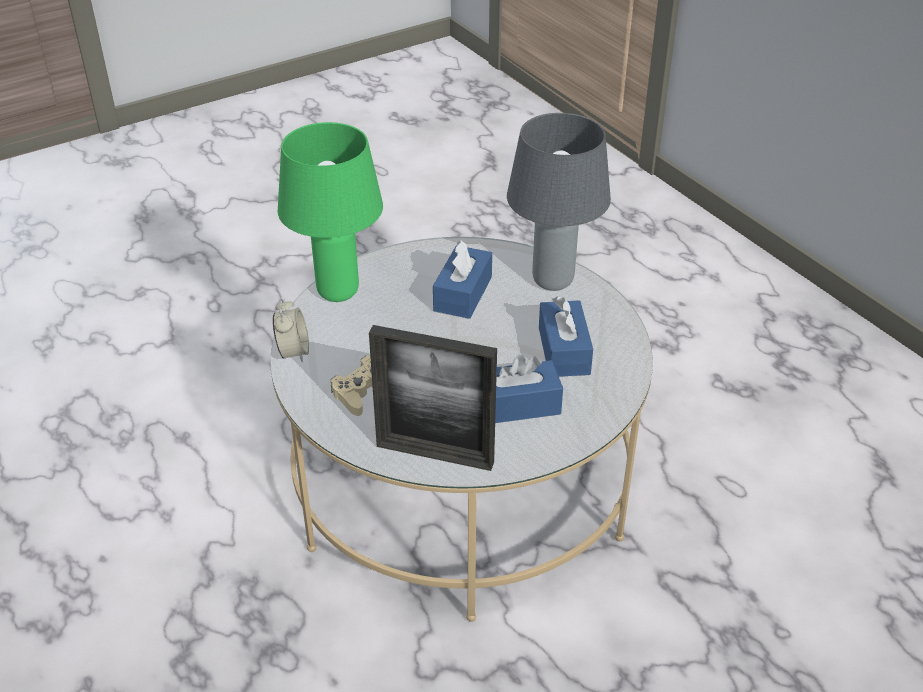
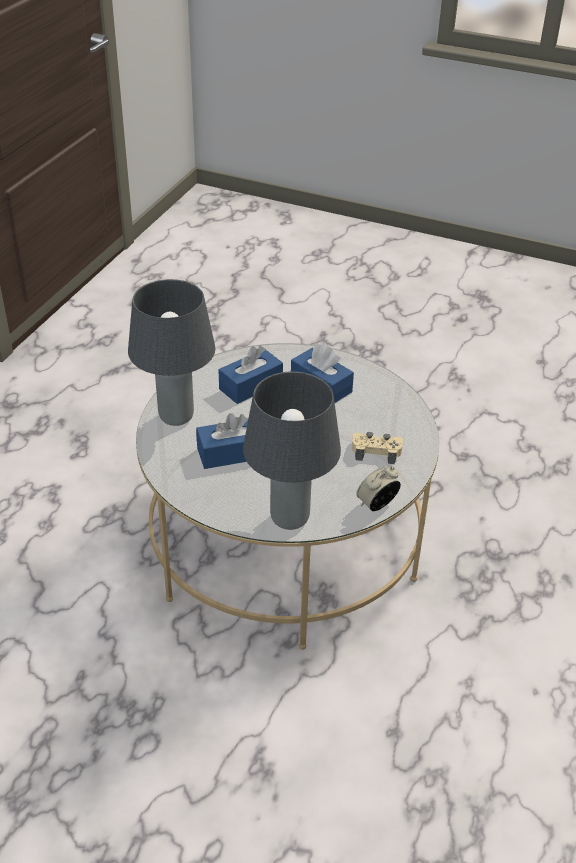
camera: 125 degrees left, 0 degrees up
green table lamp [278,122,383,302] -> grey table lamp [243,371,341,530]
picture frame [369,325,497,471] -> none

